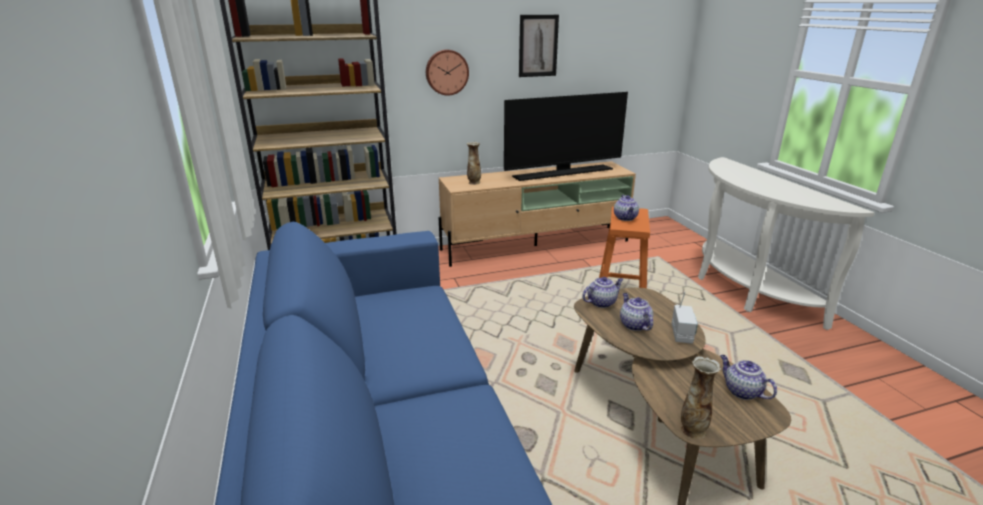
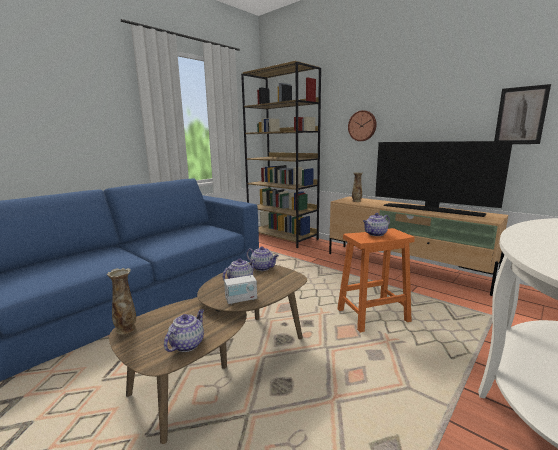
camera: 60 degrees right, 10 degrees down
picture [519,15,559,77] -> picture moved to [494,84,551,144]

